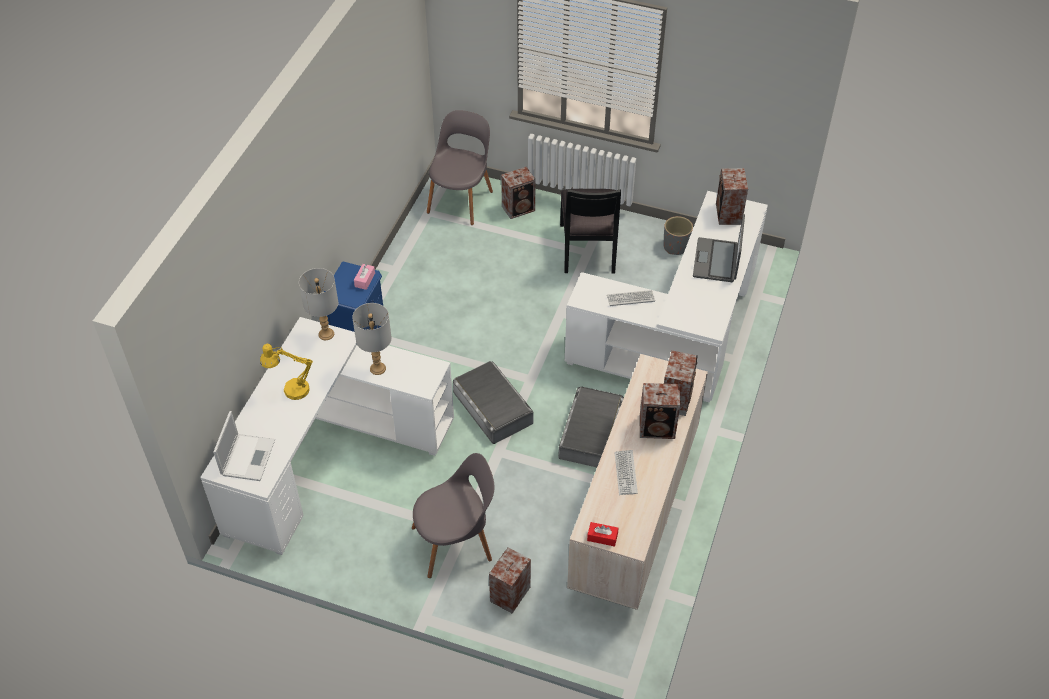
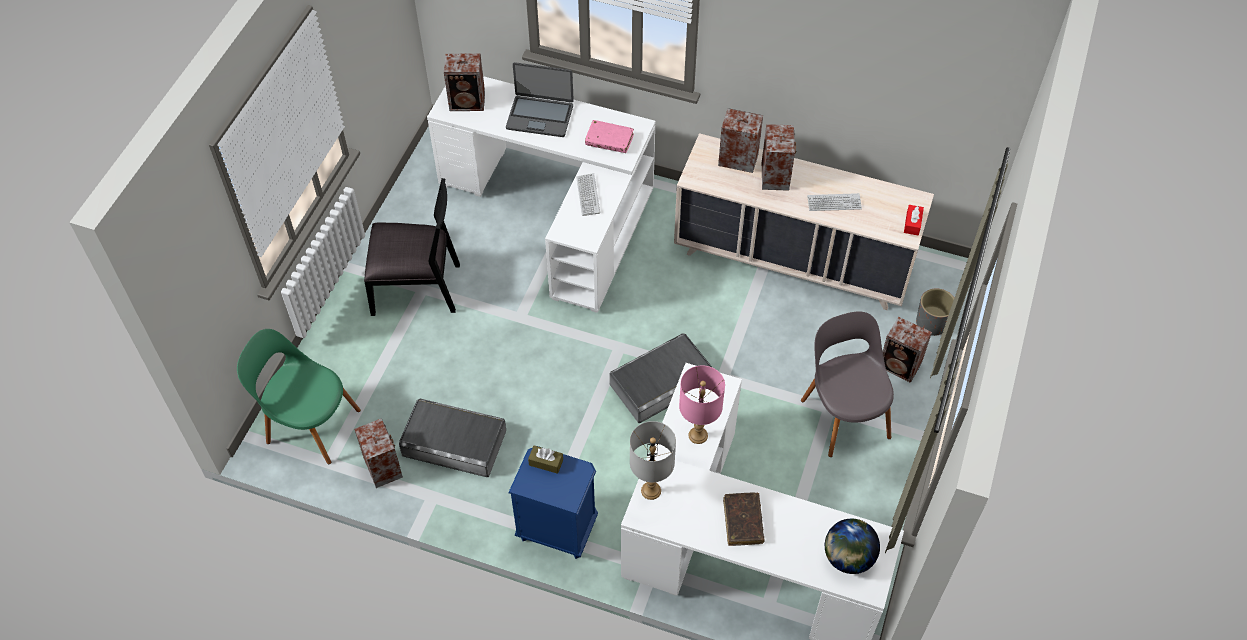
camera: 90 degrees left, 5 degrees up
laptop [213,411,275,481] -> globe [825,519,880,574]
yellow table lamp [260,343,313,400] -> brown book [723,493,765,546]
grey table lamp [352,303,392,375] -> pink table lamp [679,365,725,444]
pink tissue box [354,264,375,290] -> brown tissue box [528,446,563,474]
grey chair [427,110,493,225] -> green chair [237,329,361,464]
speaker [501,167,536,219] -> speaker moved to [354,418,403,488]
grey storage box [558,386,624,467] -> grey storage box moved to [399,399,506,477]
grey planter [663,216,693,255] -> grey planter moved to [916,288,954,336]
none -> pink book [585,120,634,153]

